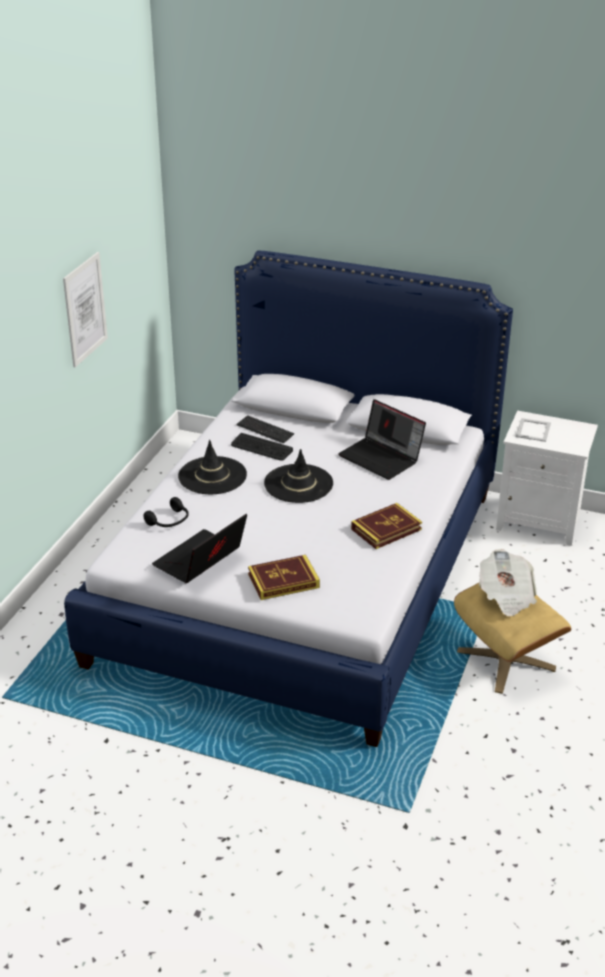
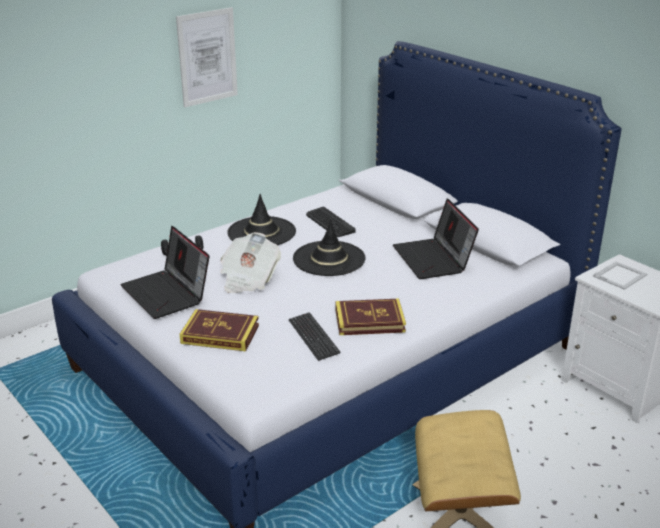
camera: 30 degrees right, 5 degrees down
laptop [152,514,247,583] -> laptop turned 105 degrees counterclockwise [120,226,210,319]
keyboard [237,415,294,444] -> keyboard moved to [289,312,340,361]
newspaper [479,549,537,617] -> newspaper moved to [220,232,281,293]

